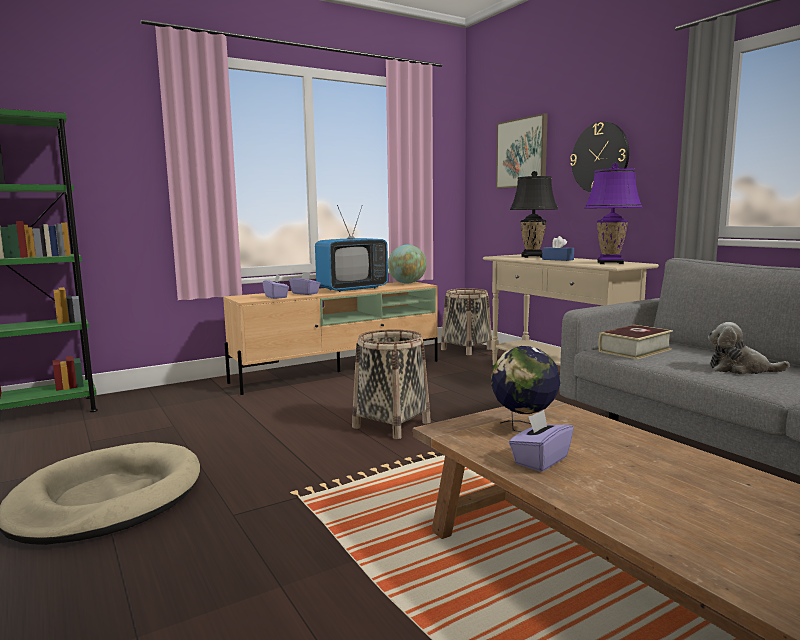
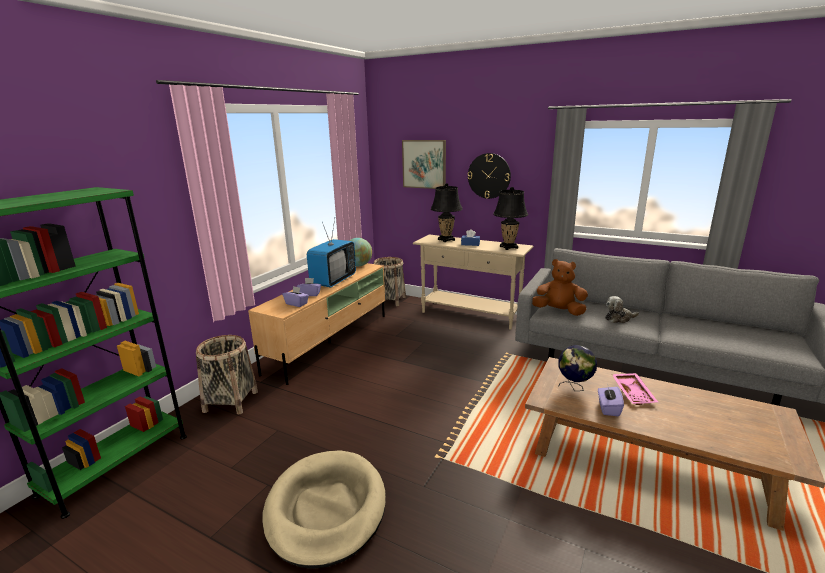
camera: 30 degrees left, 10 degrees up
basket [352,329,431,439] -> basket moved to [196,335,258,414]
purple table lamp [584,163,642,264] -> black table lamp [493,187,528,250]
book [598,325,673,360] -> brown plush toy [532,259,588,316]
none -> pink tray [612,373,658,405]

